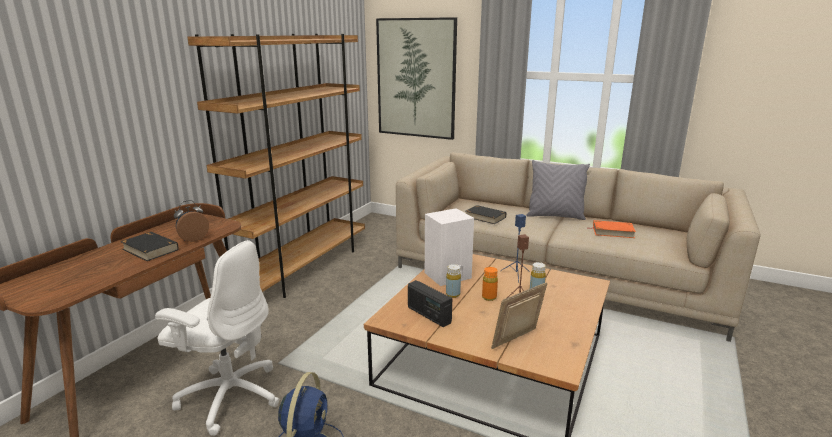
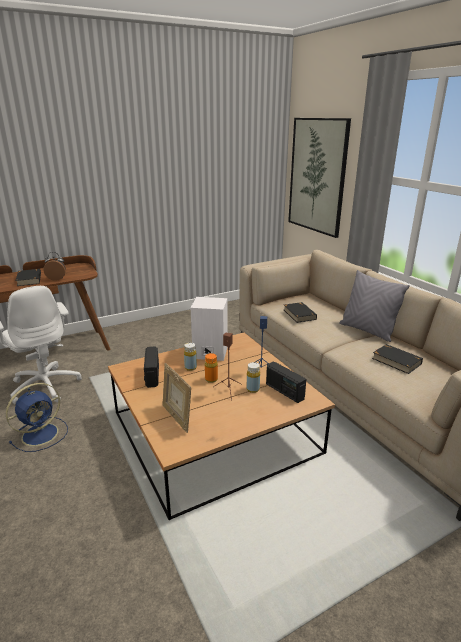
camera: 35 degrees right, 5 degrees up
brown bookcase [188,34,365,298] -> none
picture frame [491,282,547,349] -> picture frame turned 120 degrees counterclockwise [163,363,191,433]
orange book [589,220,636,238] -> black book [372,344,423,374]
none -> radio [266,361,306,403]

